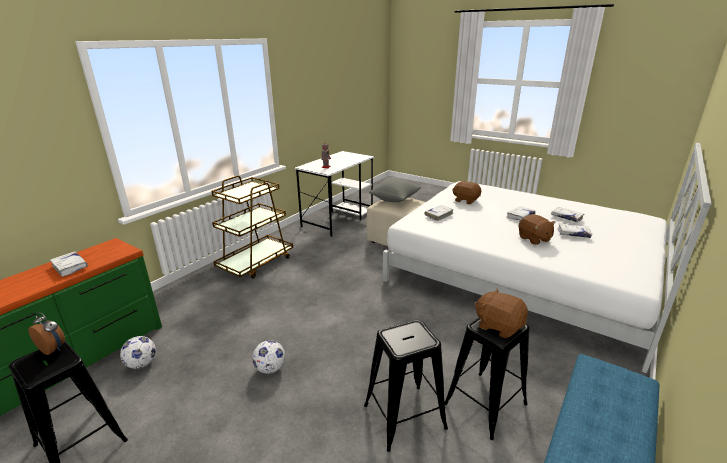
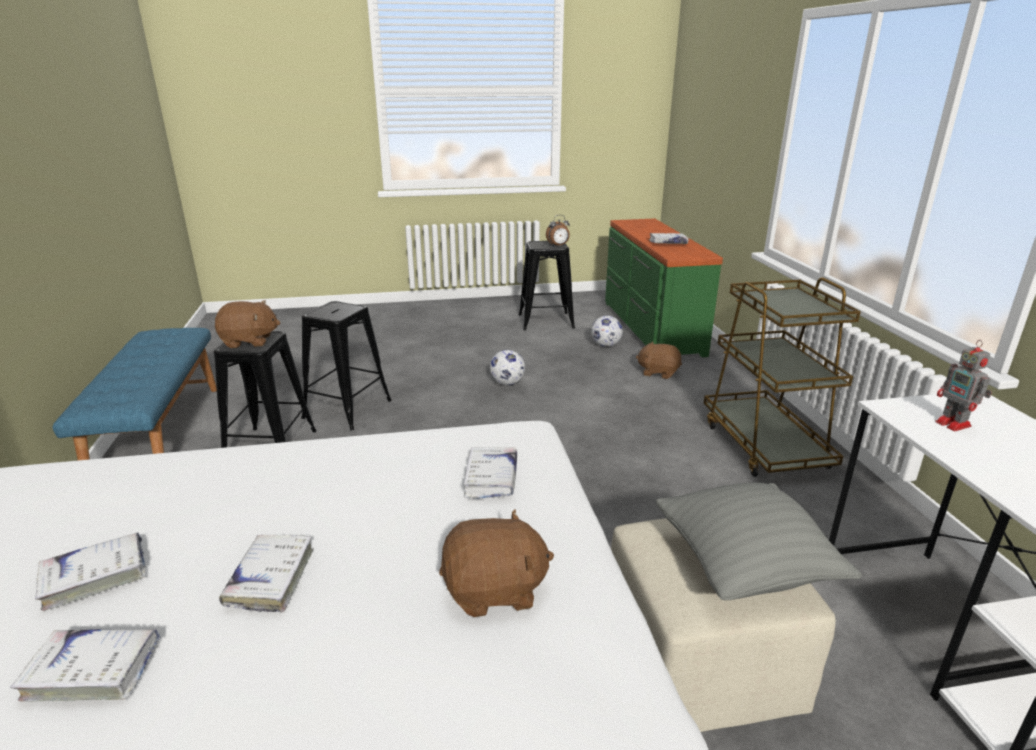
camera: 135 degrees right, 0 degrees up
brown plush toy [518,214,556,245] -> brown plush toy moved to [636,342,682,379]

